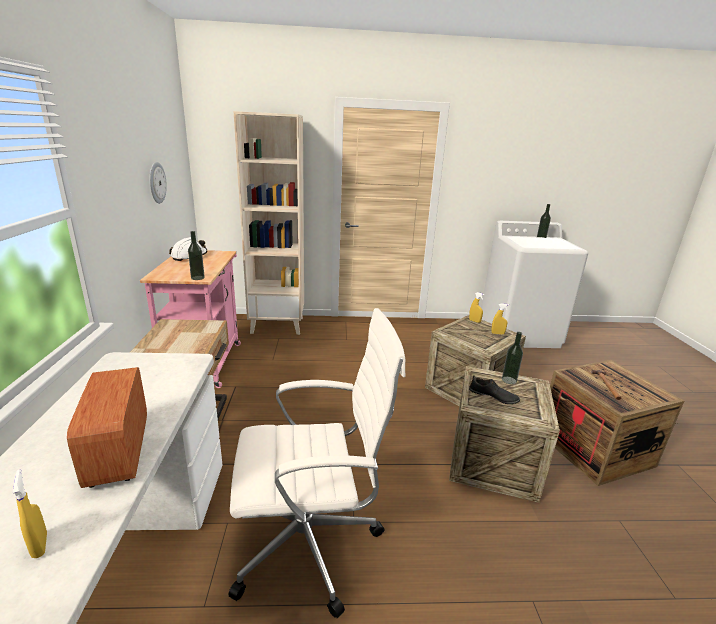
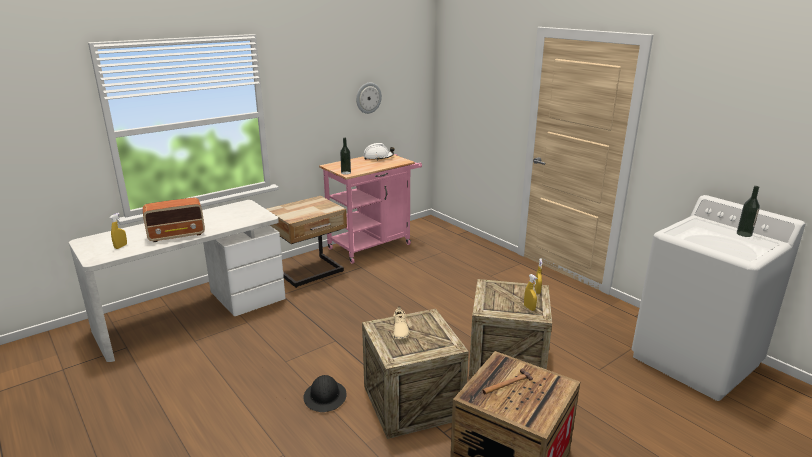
camera: 55 degrees right, 0 degrees up
radio [67,367,147,488] -> radio turned 150 degrees counterclockwise [143,198,205,242]
white office chair [229,308,406,618] -> none
beige bookcase [233,111,304,335] -> none
black shoe [469,375,520,404] -> beige shoe [393,306,409,340]
bottle [502,332,523,384] -> none
none -> black hard hat [303,375,347,412]

